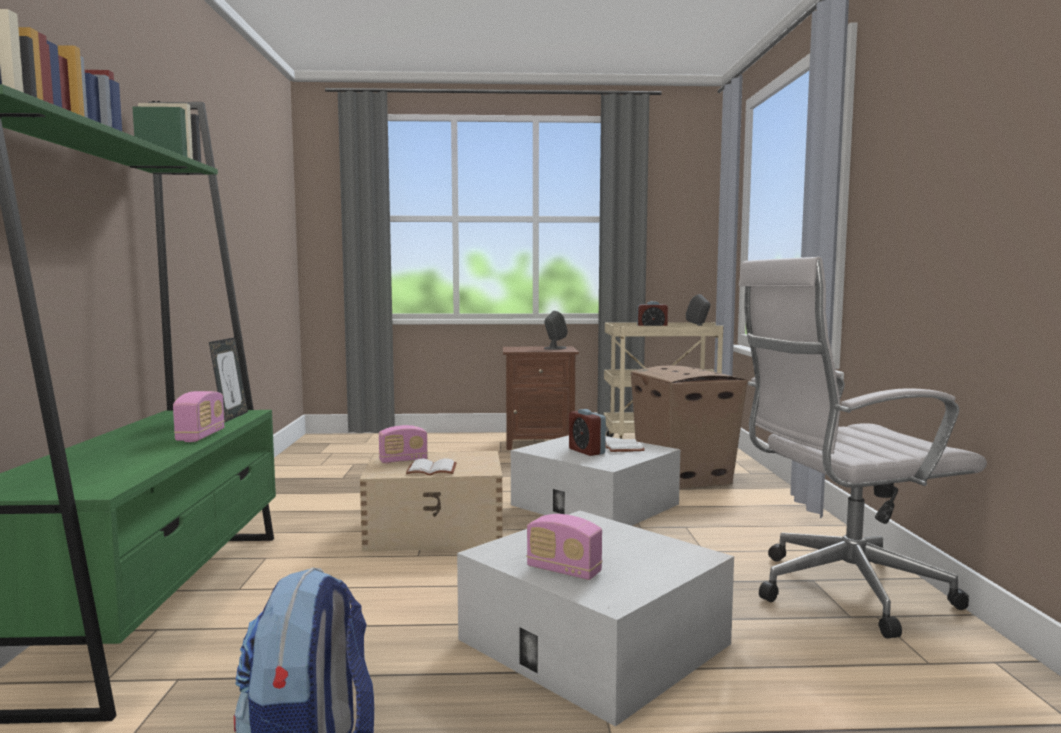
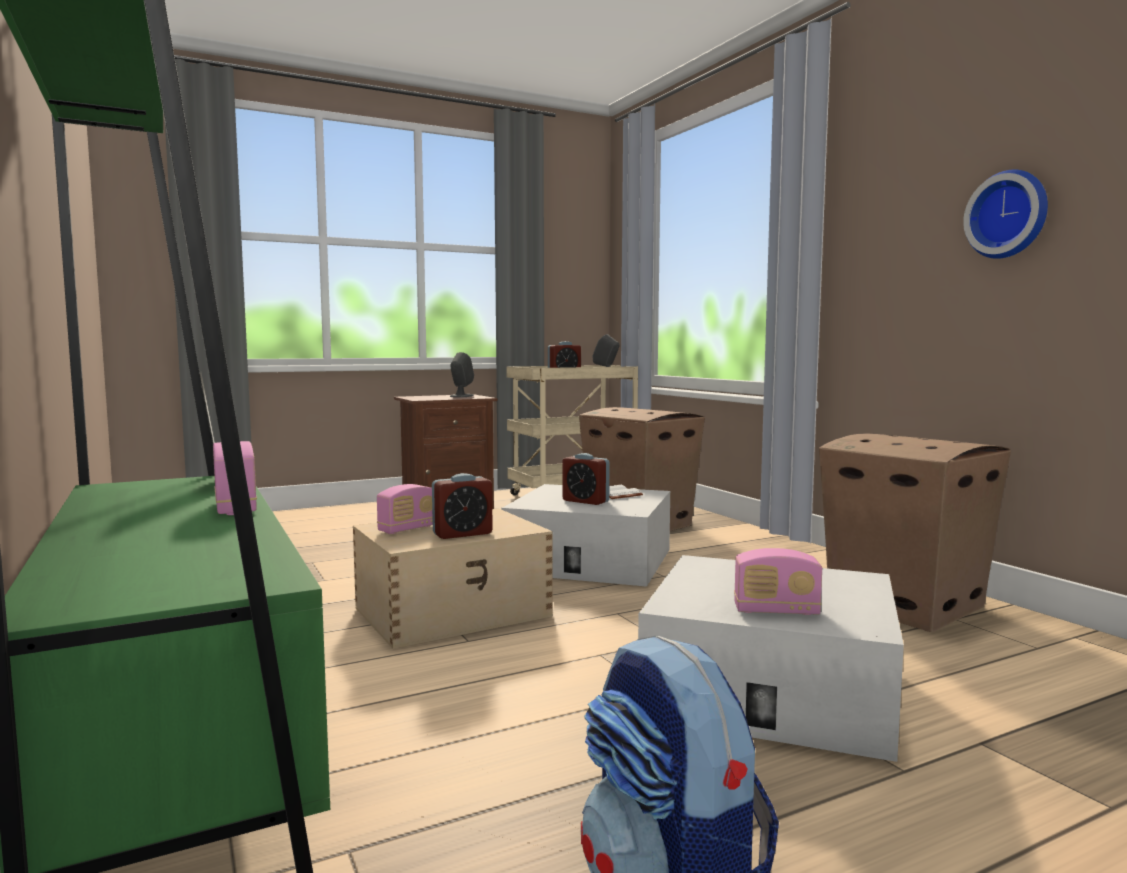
camera: 25 degrees left, 0 degrees up
white book [406,458,457,475] -> alarm clock [432,473,493,539]
white office chair [739,257,987,639] -> cardboard box [819,434,1011,632]
none -> wall clock [963,170,1048,259]

